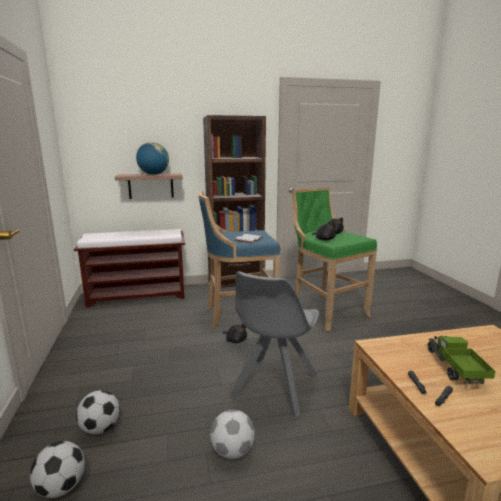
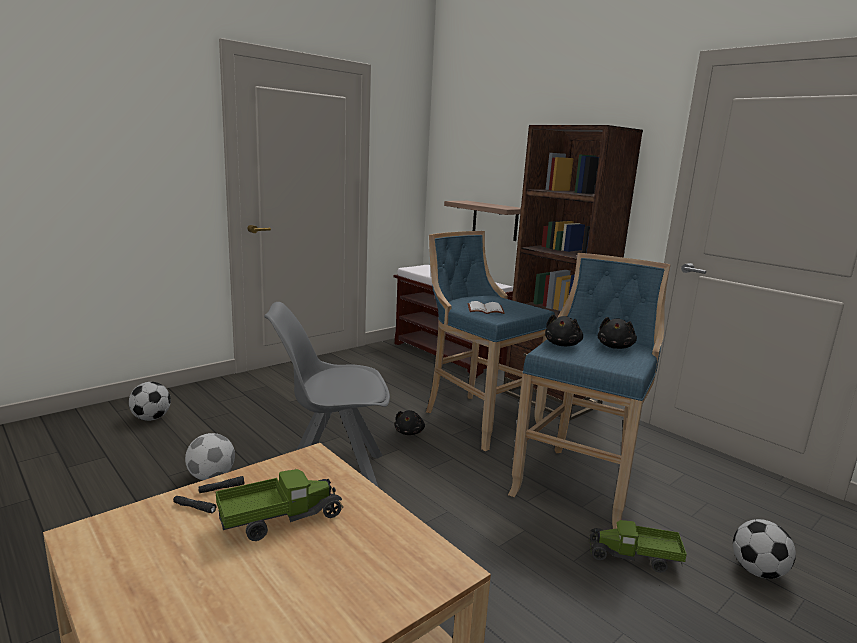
camera: 60 degrees right, 0 degrees up
football [76,390,120,435] -> football moved to [733,519,796,579]
globe [136,142,169,175] -> none
green stool [292,187,377,332] -> blue stool [508,253,671,529]
none -> toy truck [589,520,687,573]

